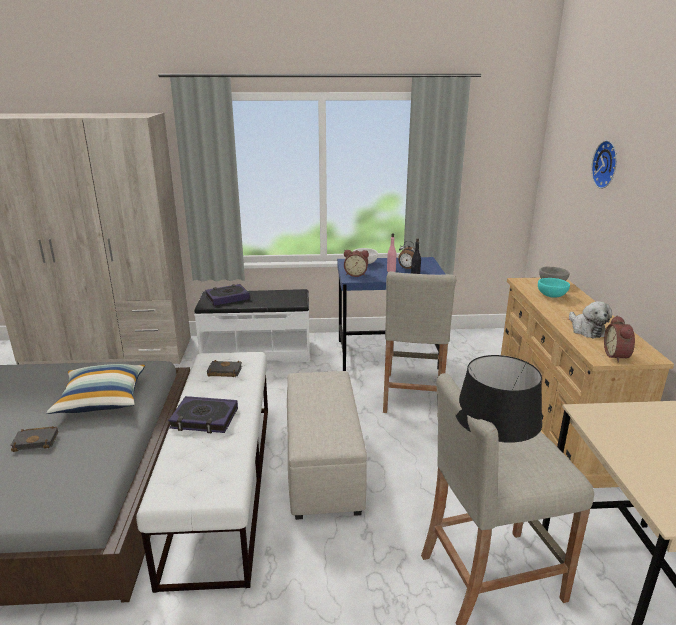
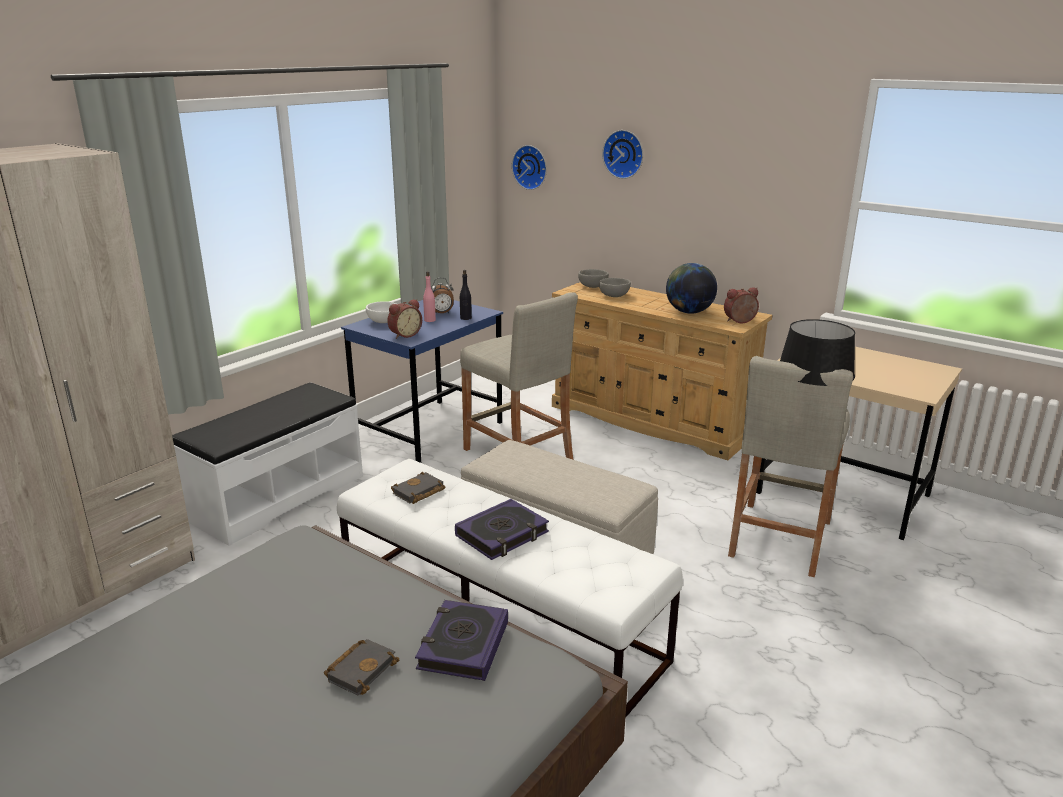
camera: 50 degrees left, 0 degrees up
pillow [47,364,145,414] -> none
book [205,284,250,306] -> book moved to [415,600,508,681]
turquoise bowl [538,278,570,298] -> grey bowl [599,278,631,297]
plush toy [569,301,612,338] -> globe [666,263,717,314]
alarm clock [604,316,635,363] -> alarm clock turned 120 degrees clockwise [724,287,759,324]
none -> wall clock [512,145,547,190]

